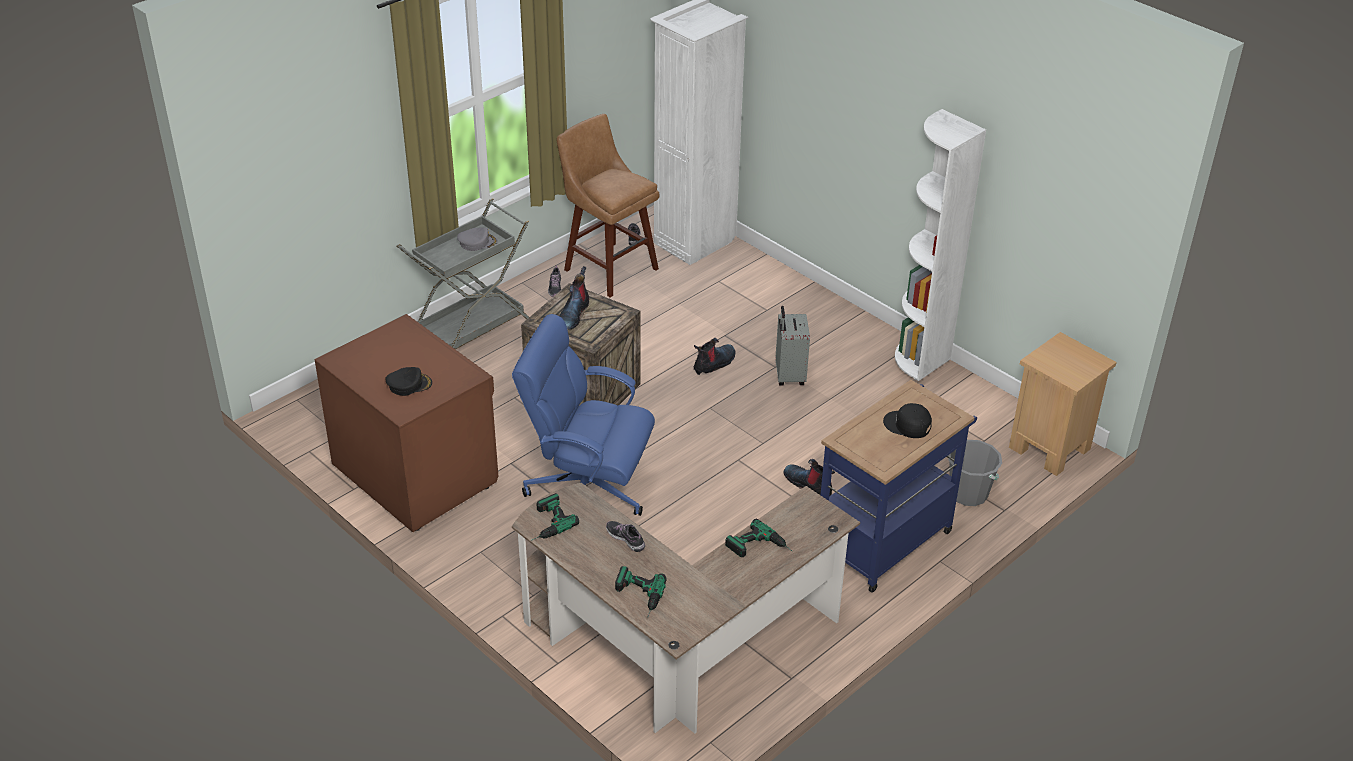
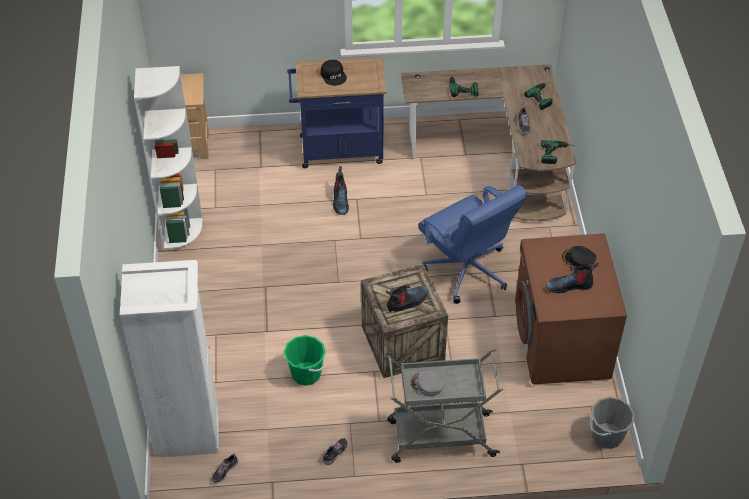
camera: 140 degrees left, 10 degrees up
brown stool [557,114,659,297] -> none
boot [693,338,735,375] -> boot moved to [546,263,599,293]
grey suitcase [775,306,810,386] -> none
grey bucket [948,440,1002,506] -> grey bucket moved to [590,396,635,449]
none -> green bucket [284,335,326,386]

